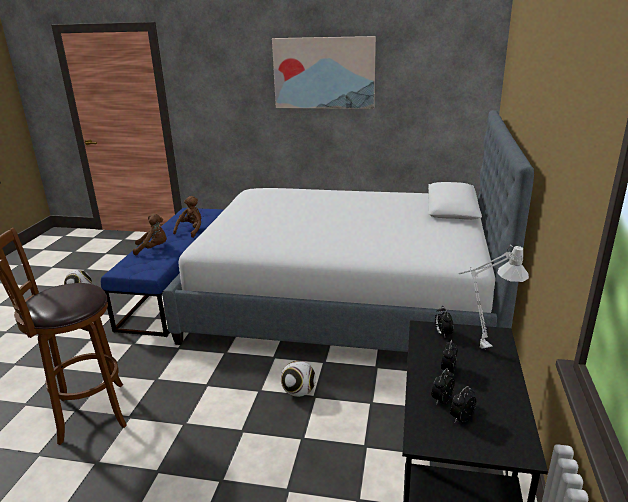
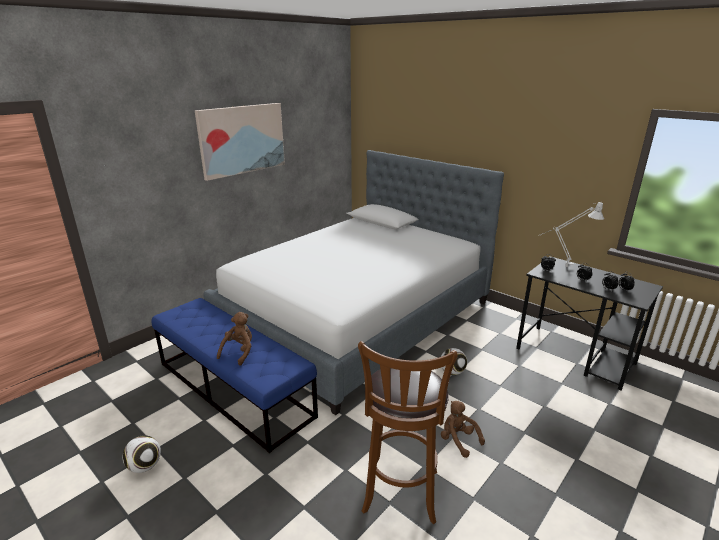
camera: 60 degrees left, 0 degrees up
brown plush toy [173,196,201,238] -> brown plush toy moved to [441,401,485,458]

